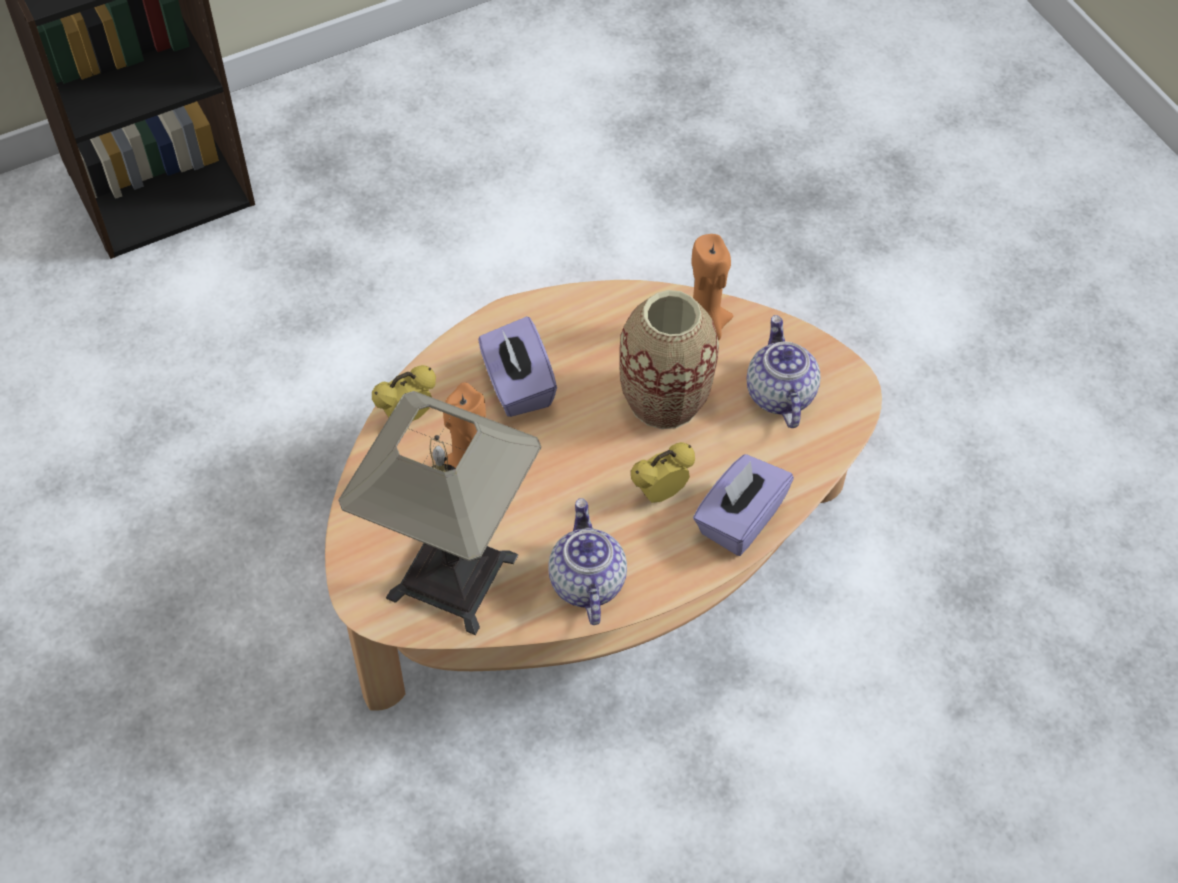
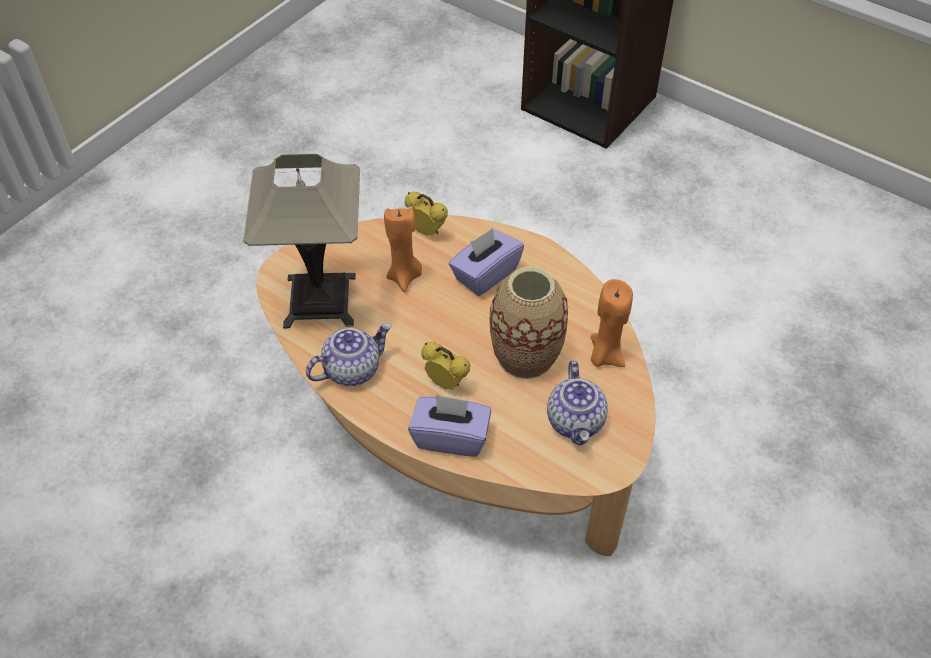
camera: 65 degrees right, 5 degrees down
teapot [747,315,821,428] -> teapot turned 120 degrees clockwise [547,361,608,446]

